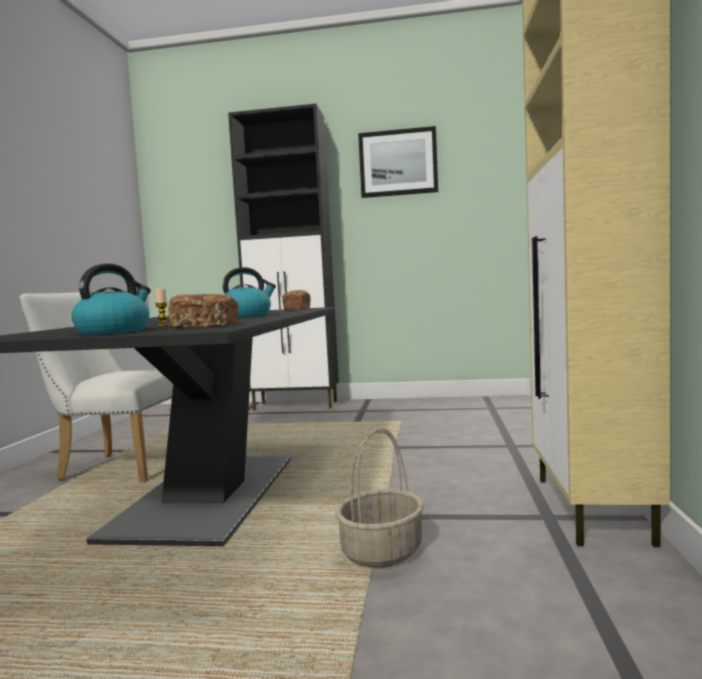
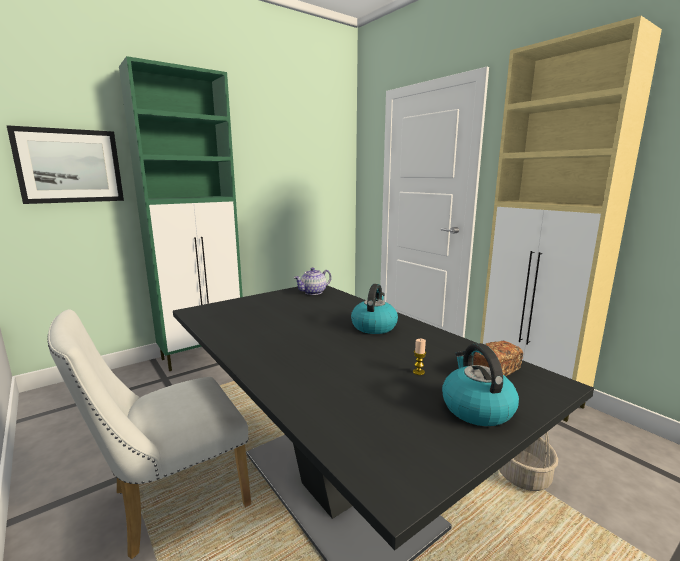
camera: 45 degrees left, 10 degrees up
black cabinet [228,104,339,410] -> green cabinet [119,56,243,371]
bread [282,290,311,310] -> teapot [294,267,332,295]
picture [358,126,438,198] -> picture moved to [6,125,124,204]

